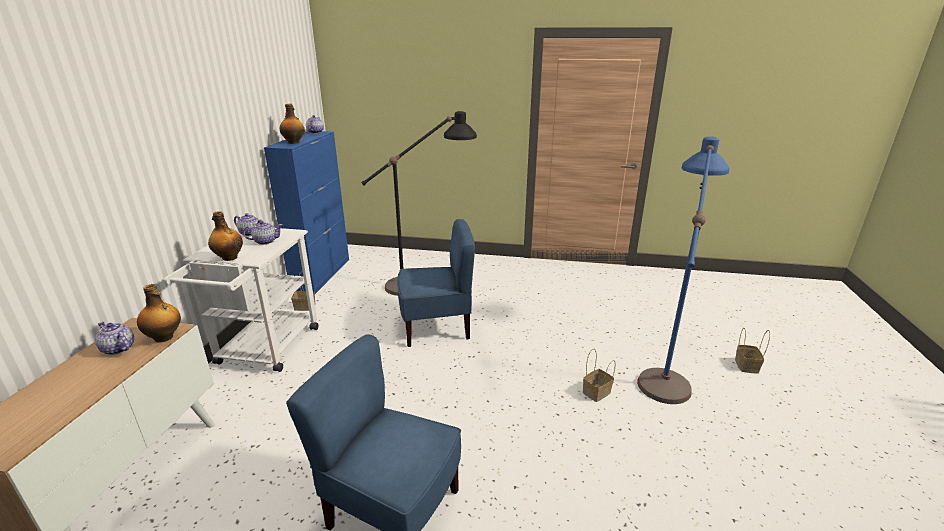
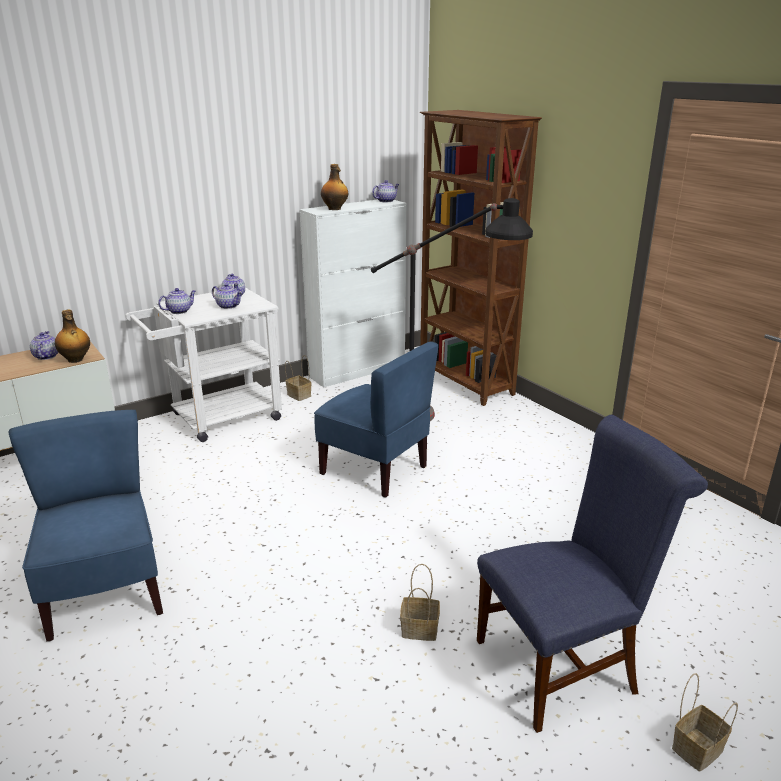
camera: 45 degrees right, 0 degrees up
bottle [208,211,243,261] -> teapot [158,288,196,314]
blue cabinet [264,131,349,294] -> white cabinet [299,199,406,387]
blue floor lamp [637,136,730,404] -> blue chair [477,415,708,733]
none -> brown bookcase [420,110,542,406]

